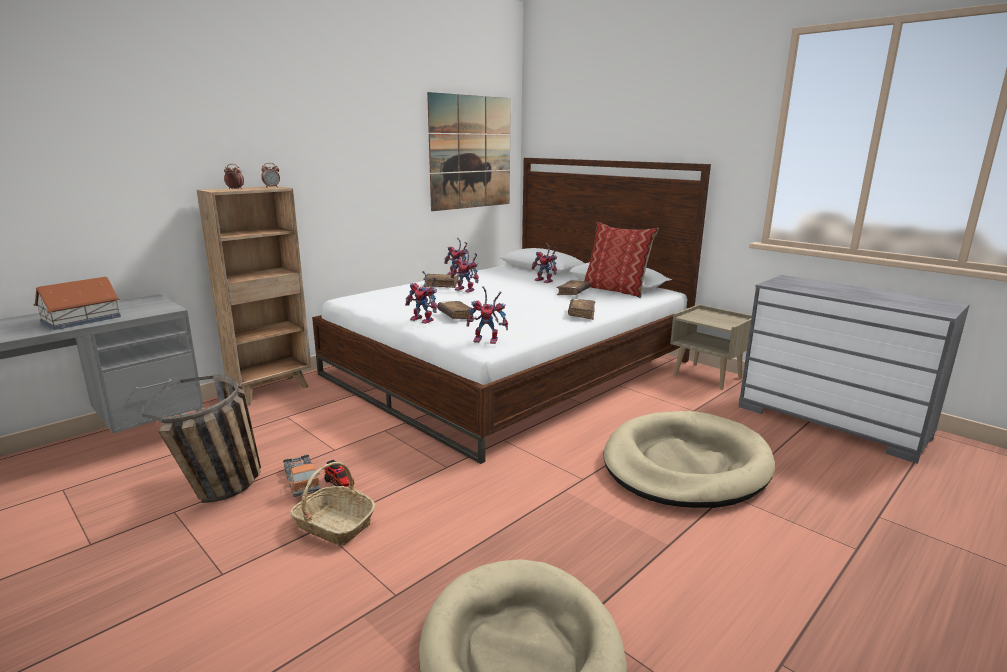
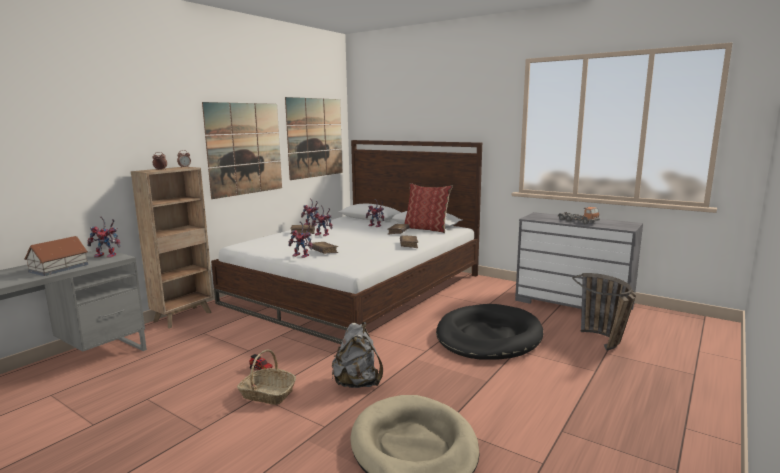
camera: 10 degrees left, 5 degrees down
basket [141,374,261,503] -> basket moved to [572,273,636,350]
toy truck [283,454,321,497] -> toy truck moved to [558,207,600,224]
toy robot [466,286,508,344] -> toy robot moved to [87,216,120,258]
beige dog bed [603,411,775,508] -> black dog bed [436,304,543,360]
beige nightstand [670,304,752,390] -> none
none -> picture [202,102,282,199]
none -> grey backpack [332,322,383,388]

